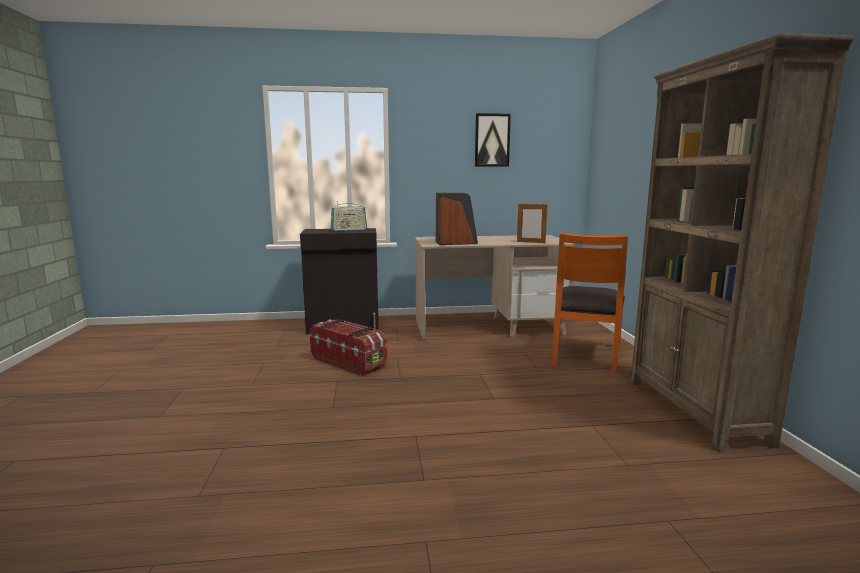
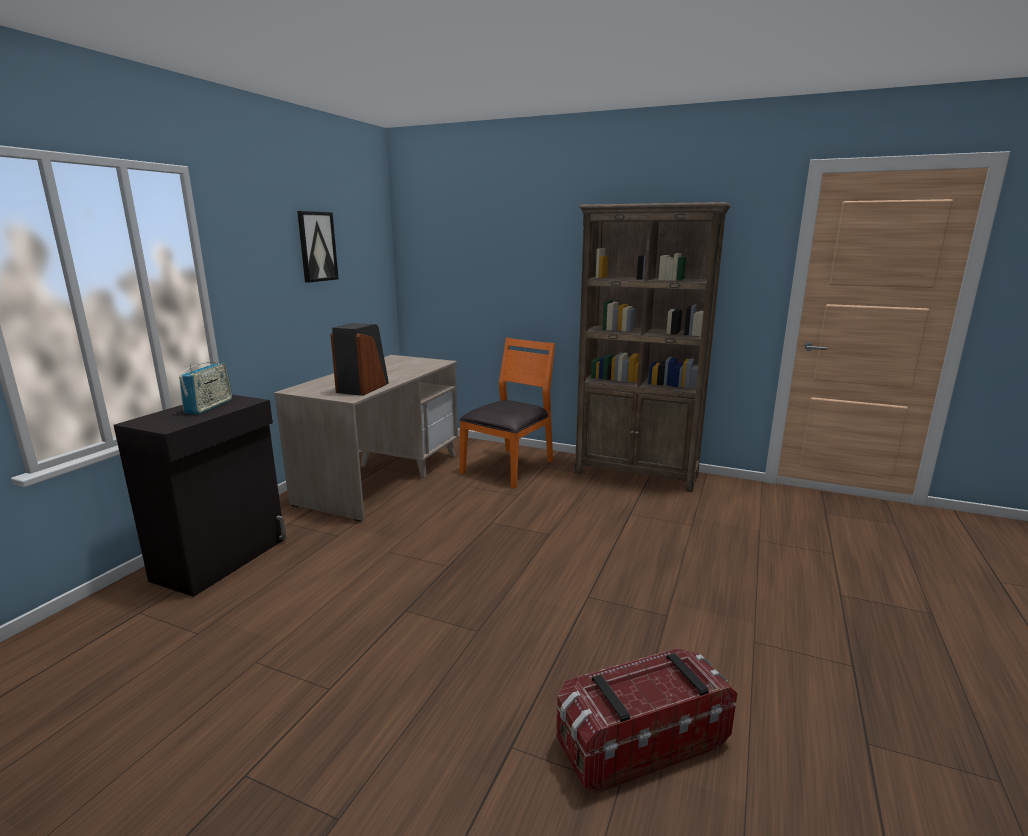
camera: 60 degrees left, 5 degrees up
storage box [310,320,387,376] -> storage box moved to [556,648,738,795]
picture frame [517,203,547,243] -> none
orange chair [552,233,628,374] -> orange chair turned 105 degrees counterclockwise [459,337,555,489]

